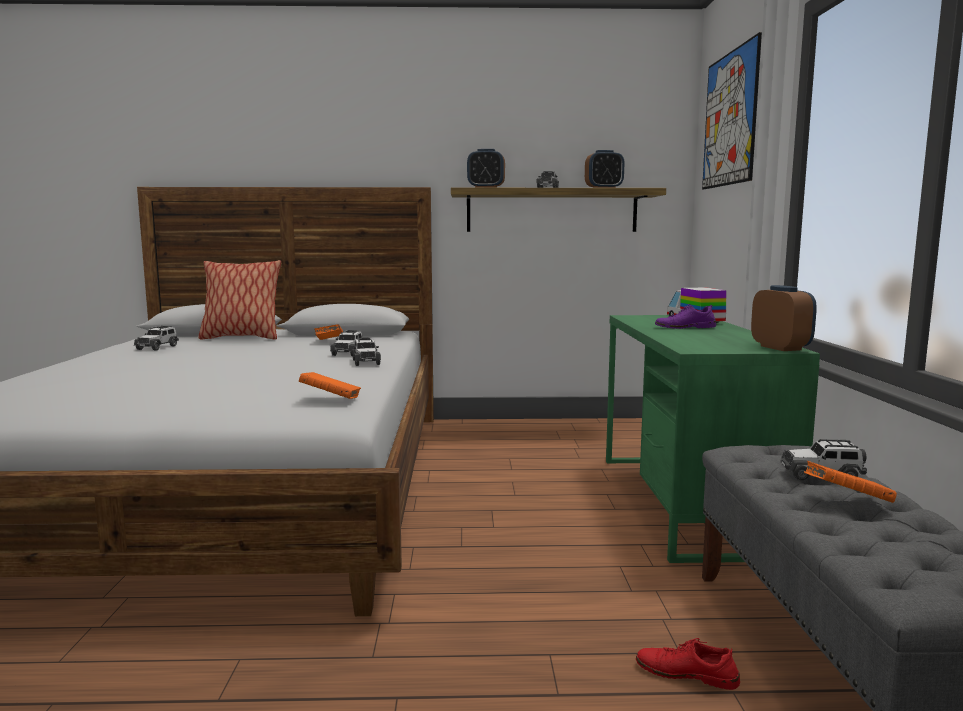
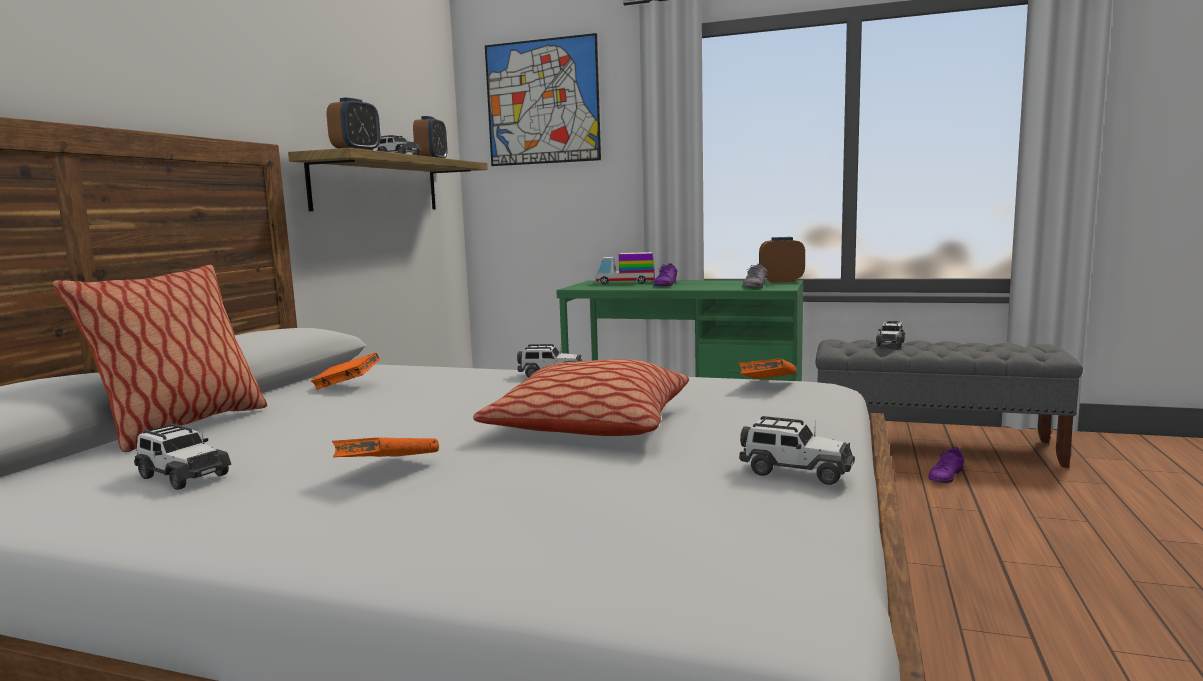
camera: 70 degrees left, 0 degrees up
toy car [330,330,363,356] -> toy car moved to [739,416,855,485]
red shoe [636,638,740,690] -> purple shoe [928,447,964,483]
orange book [804,461,897,503] -> orange book moved to [332,437,439,457]
none -> pillow [473,359,689,436]
none -> grey shoe [742,264,767,288]

